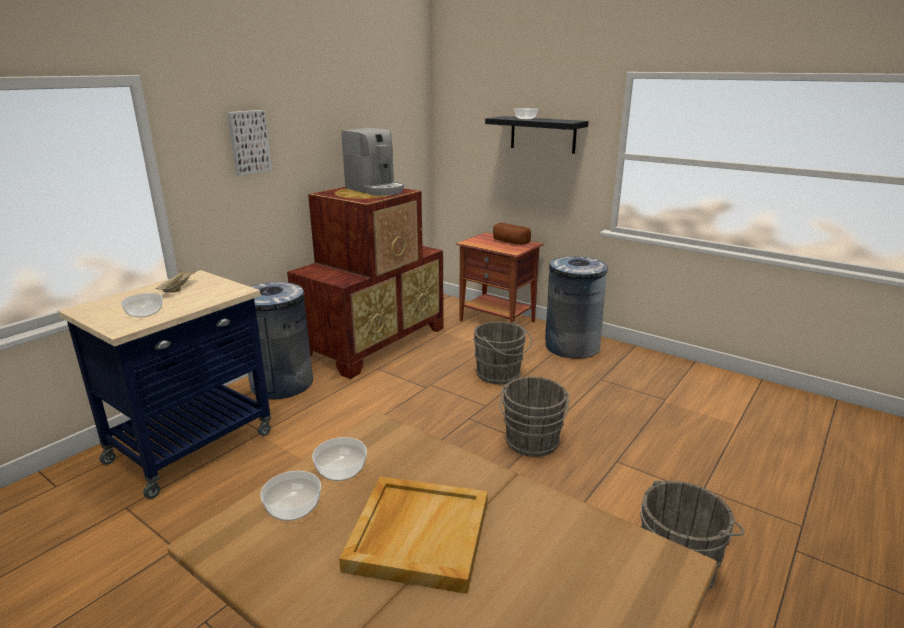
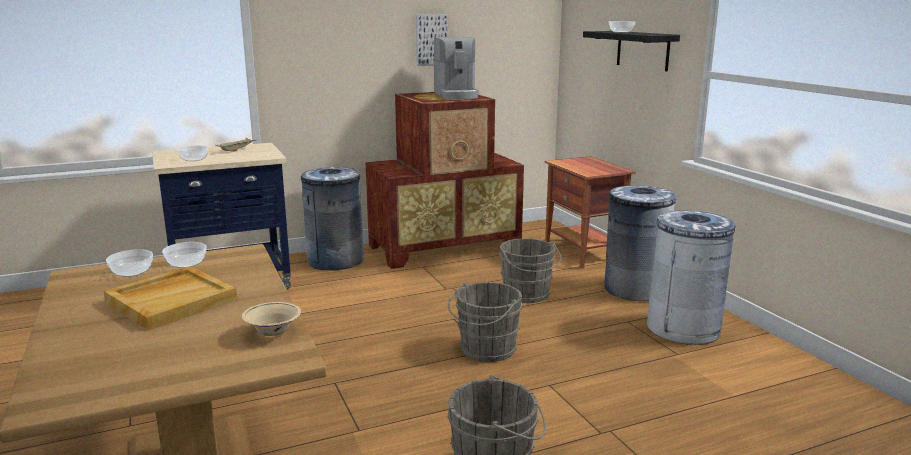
camera: 30 degrees right, 5 degrees down
picture [227,110,272,176] -> picture moved to [416,14,448,66]
bread [493,223,531,245] -> none
none -> beige bowl [242,302,301,336]
none -> grey trash can [647,211,735,345]

